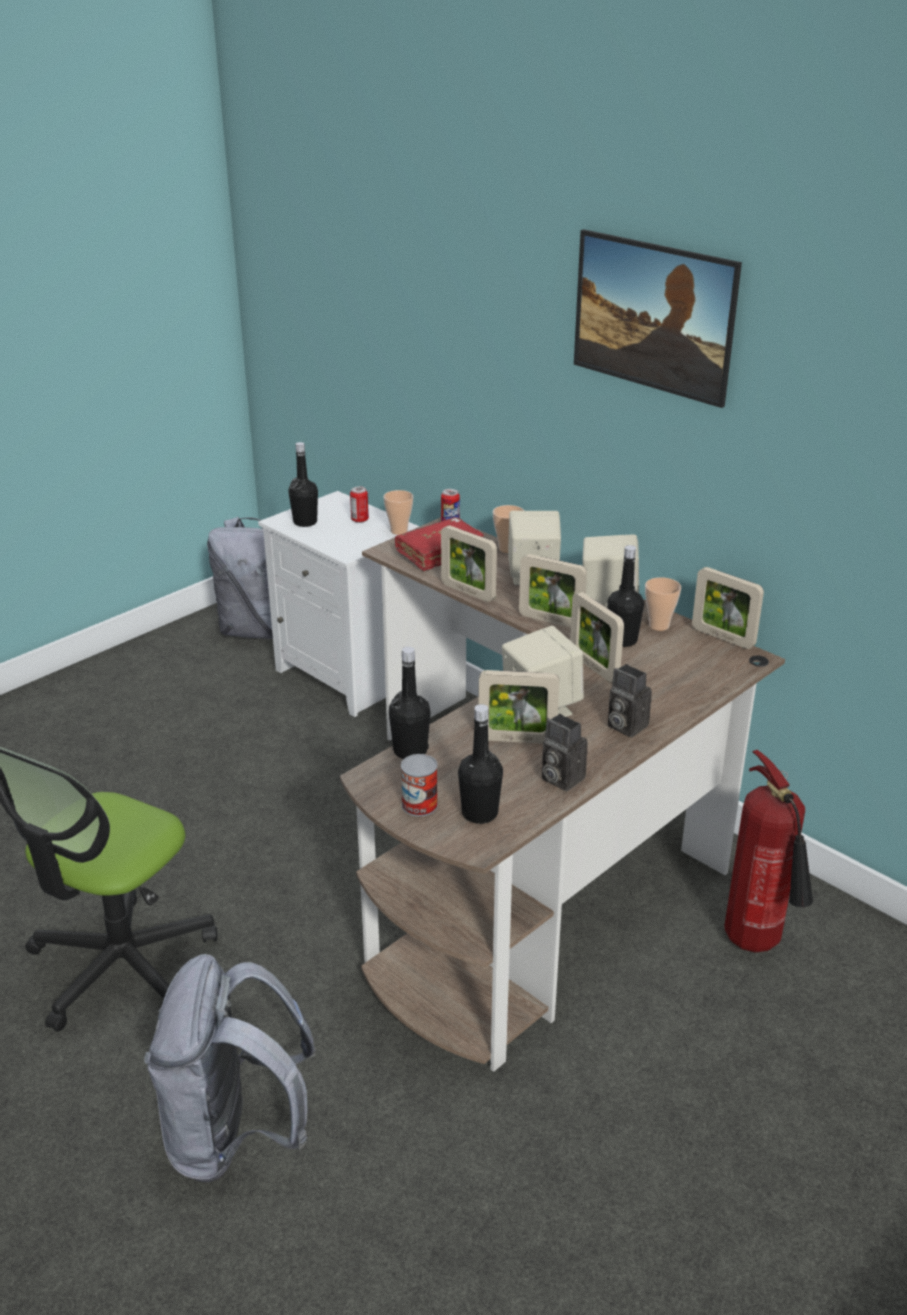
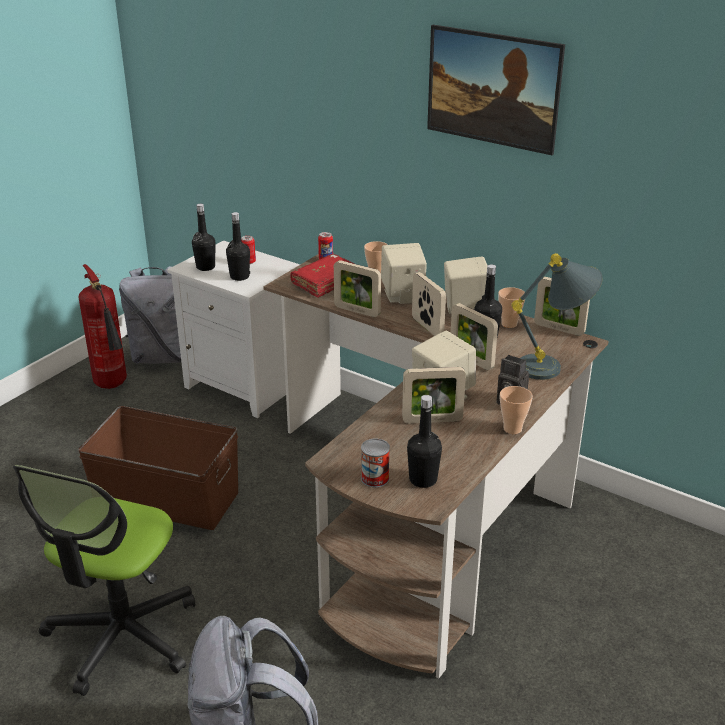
camera: 10 degrees left, 0 degrees up
cup [383,490,413,535] -> cup moved to [500,386,533,434]
black bottle [389,647,431,759] -> black bottle moved to [226,212,250,281]
picture frame [519,554,587,627] -> picture frame turned 135 degrees counterclockwise [412,272,446,336]
camera [542,714,588,791] -> none
fire extinguisher [724,750,813,953] -> fire extinguisher moved to [79,264,127,389]
none -> brown storage box [78,406,238,530]
none -> grey table lamp [511,253,603,380]

